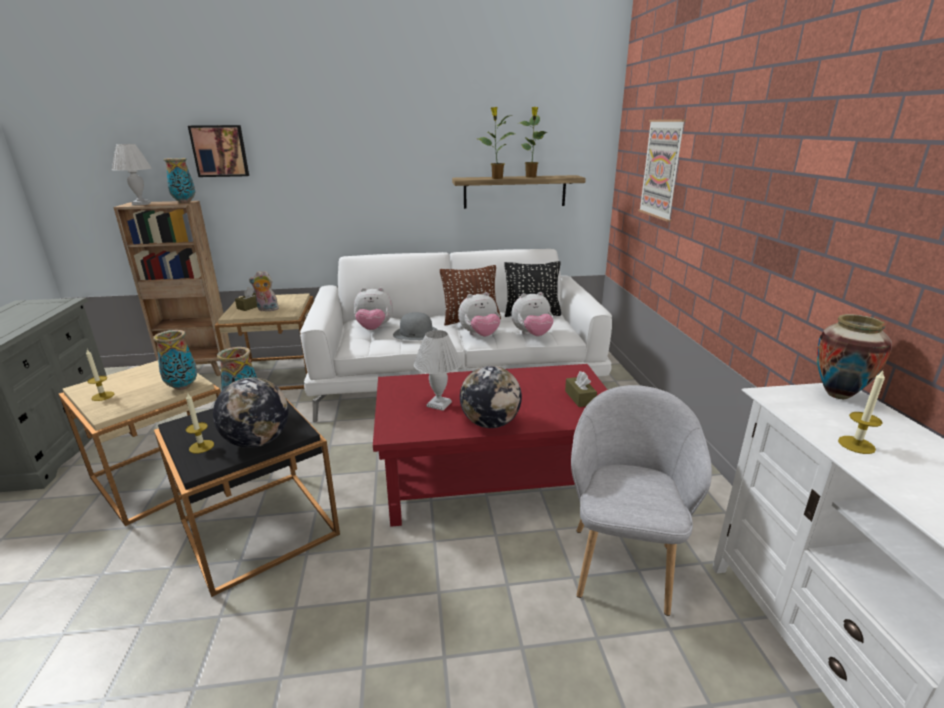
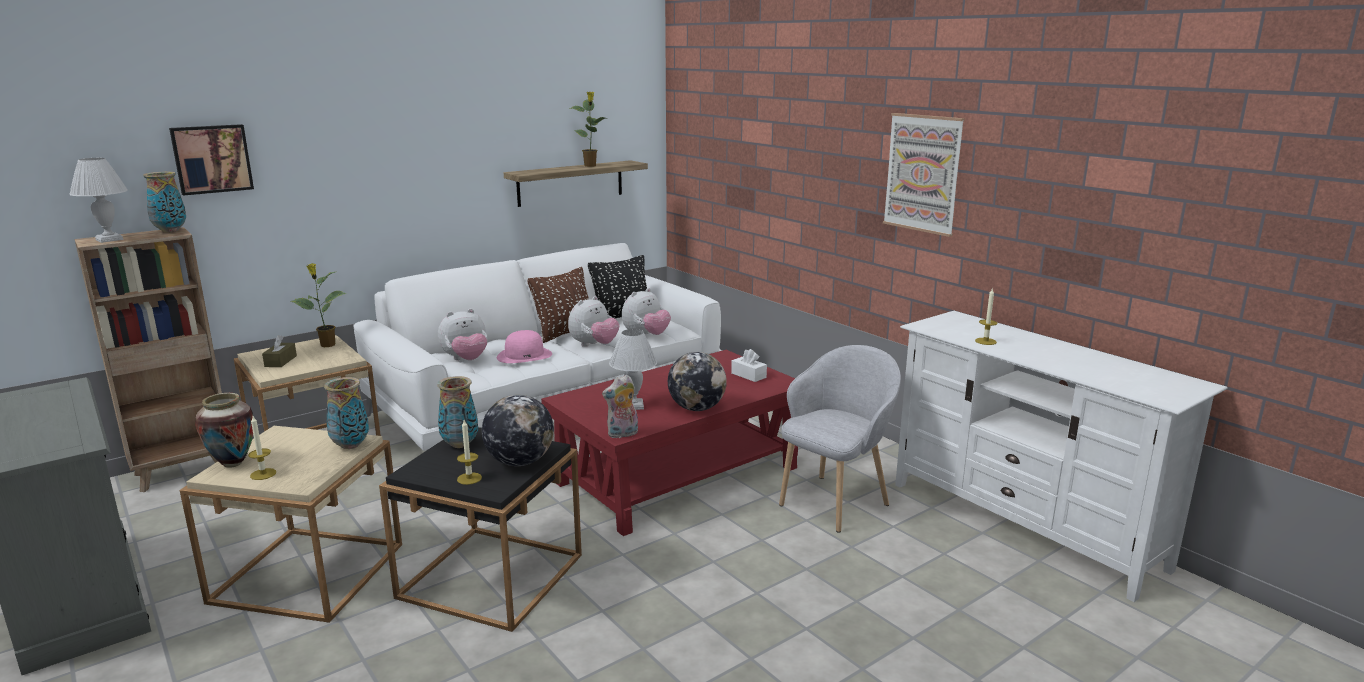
camera: 30 degrees left, 5 degrees down
plush toy [249,271,279,311] -> plush toy moved to [602,374,638,438]
grey hat [393,312,438,340] -> pink hat [497,330,552,363]
potted plant [477,107,515,179] -> potted plant moved to [291,263,346,347]
brown tissue box [565,371,597,407] -> white tissue box [731,349,767,382]
grey armchair [571,385,712,616] -> grey armchair turned 60 degrees clockwise [779,345,901,533]
picture [638,119,686,222] -> picture moved to [883,113,965,237]
vase [817,314,892,399] -> vase moved to [195,393,253,468]

